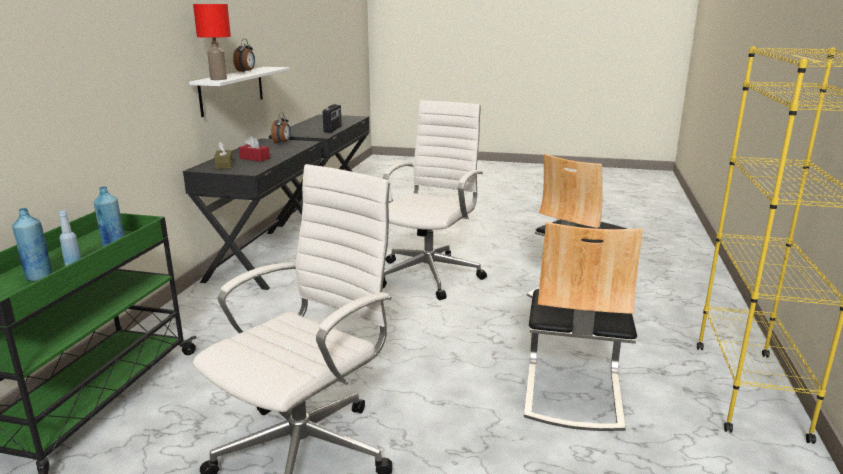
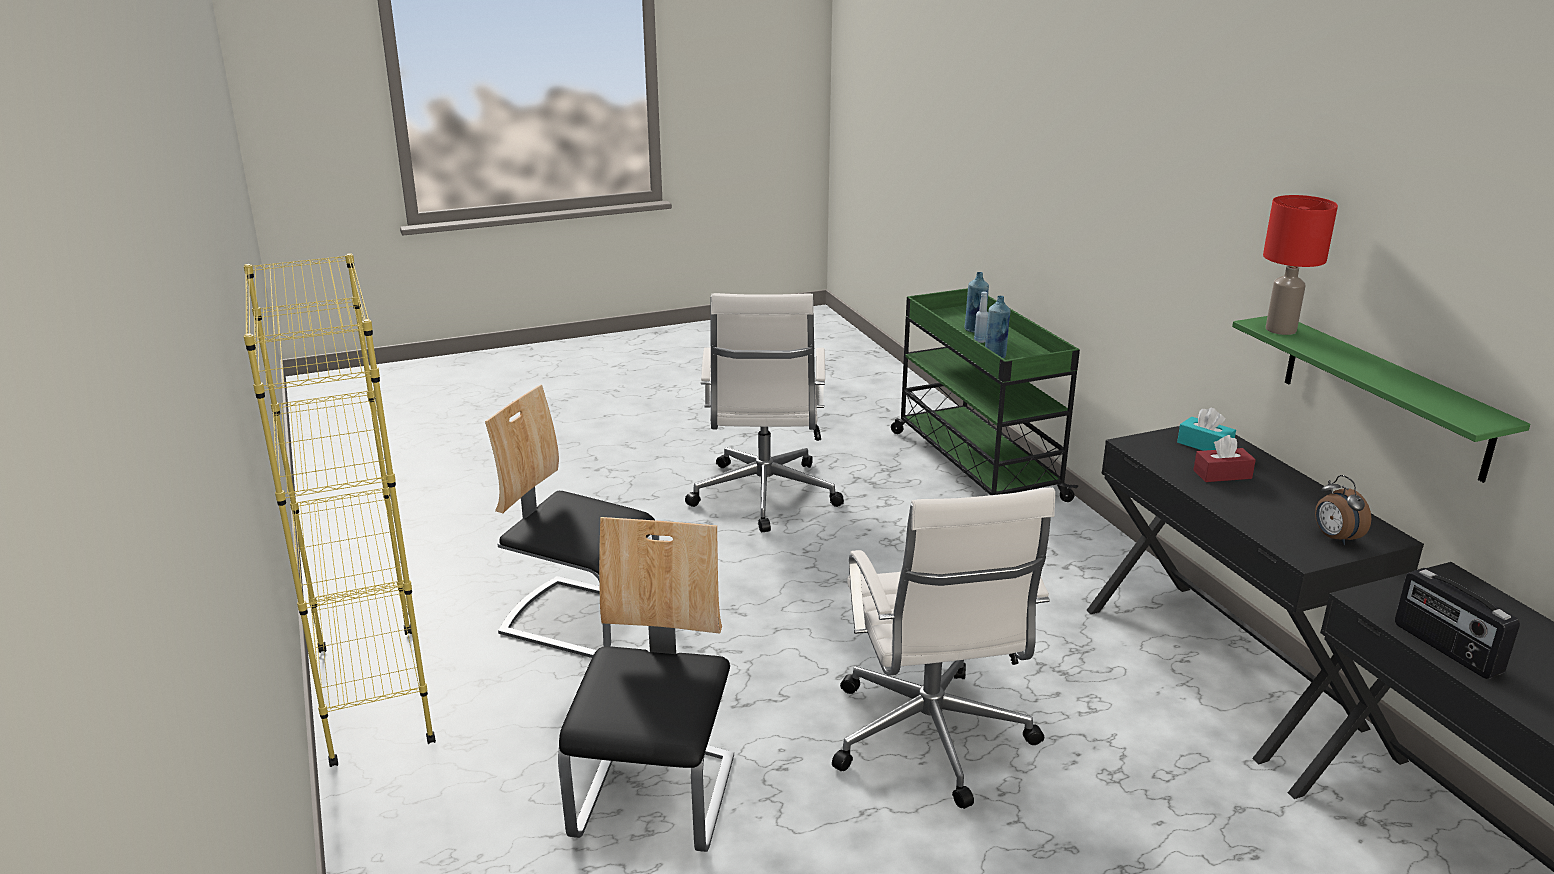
camera: 145 degrees right, 5 degrees up
white shelf [189,67,290,117] -> green shelf [1232,316,1530,483]
brown tissue box [214,142,233,169] -> turquoise tissue box [1177,408,1236,451]
alarm clock [233,39,255,72] -> none
chair [524,222,643,431] -> chair turned 45 degrees counterclockwise [485,385,659,658]

